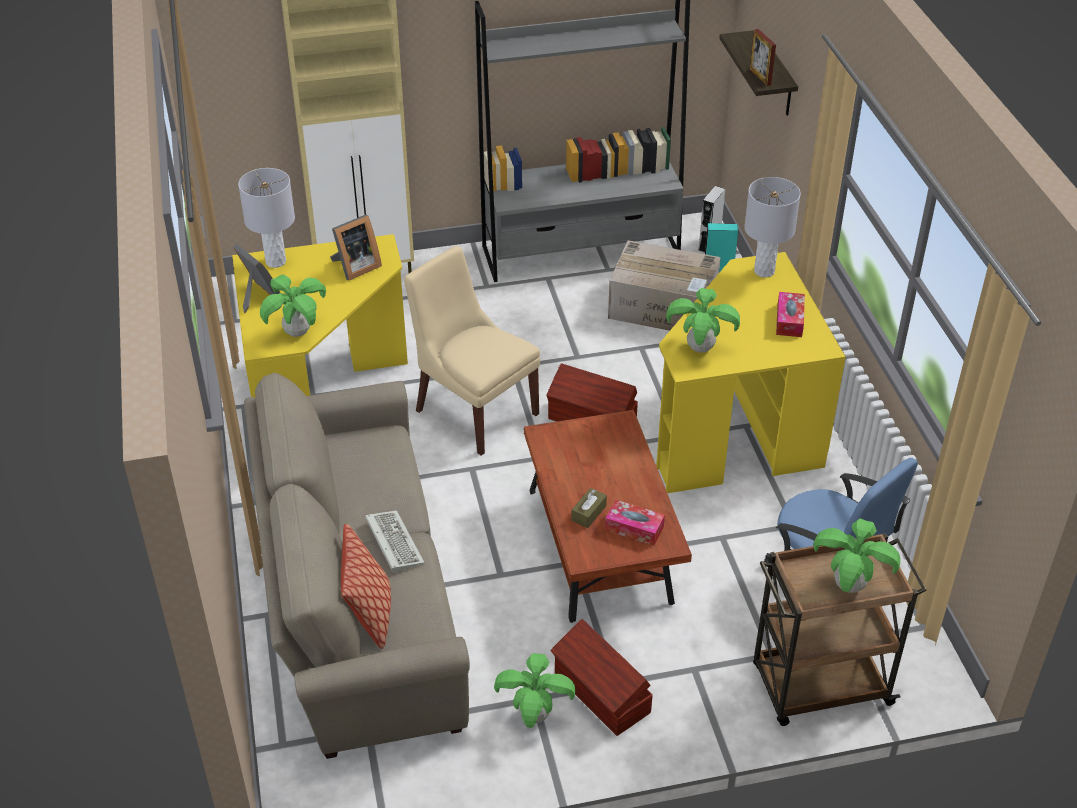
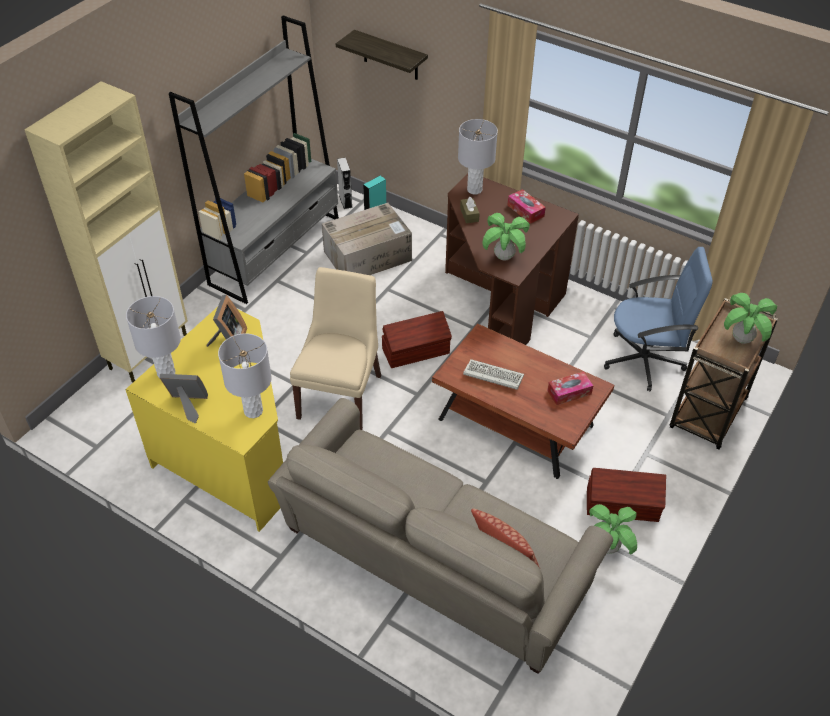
camera: 45 degrees left, 5 degrees up
potted plant [260,275,326,337] -> grey table lamp [218,334,272,418]
keyboard [365,510,425,572] -> keyboard moved to [463,359,524,390]
beige chair [404,246,540,456] -> beige chair turned 105 degrees clockwise [290,267,381,430]
brown tissue box [571,488,607,528] -> brown tissue box moved to [460,196,480,223]
yellow desk [656,252,846,493] -> brown desk [445,173,579,345]
picture frame [750,29,776,86] -> none

